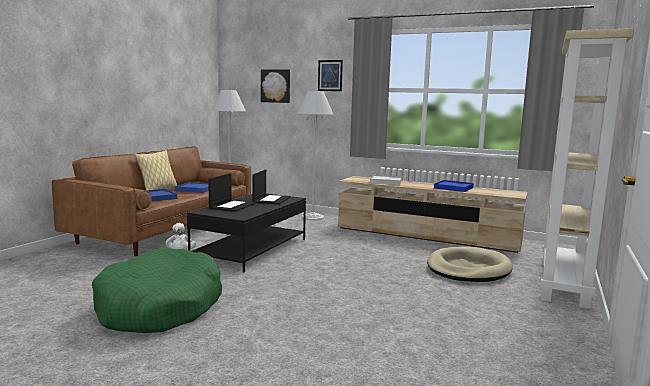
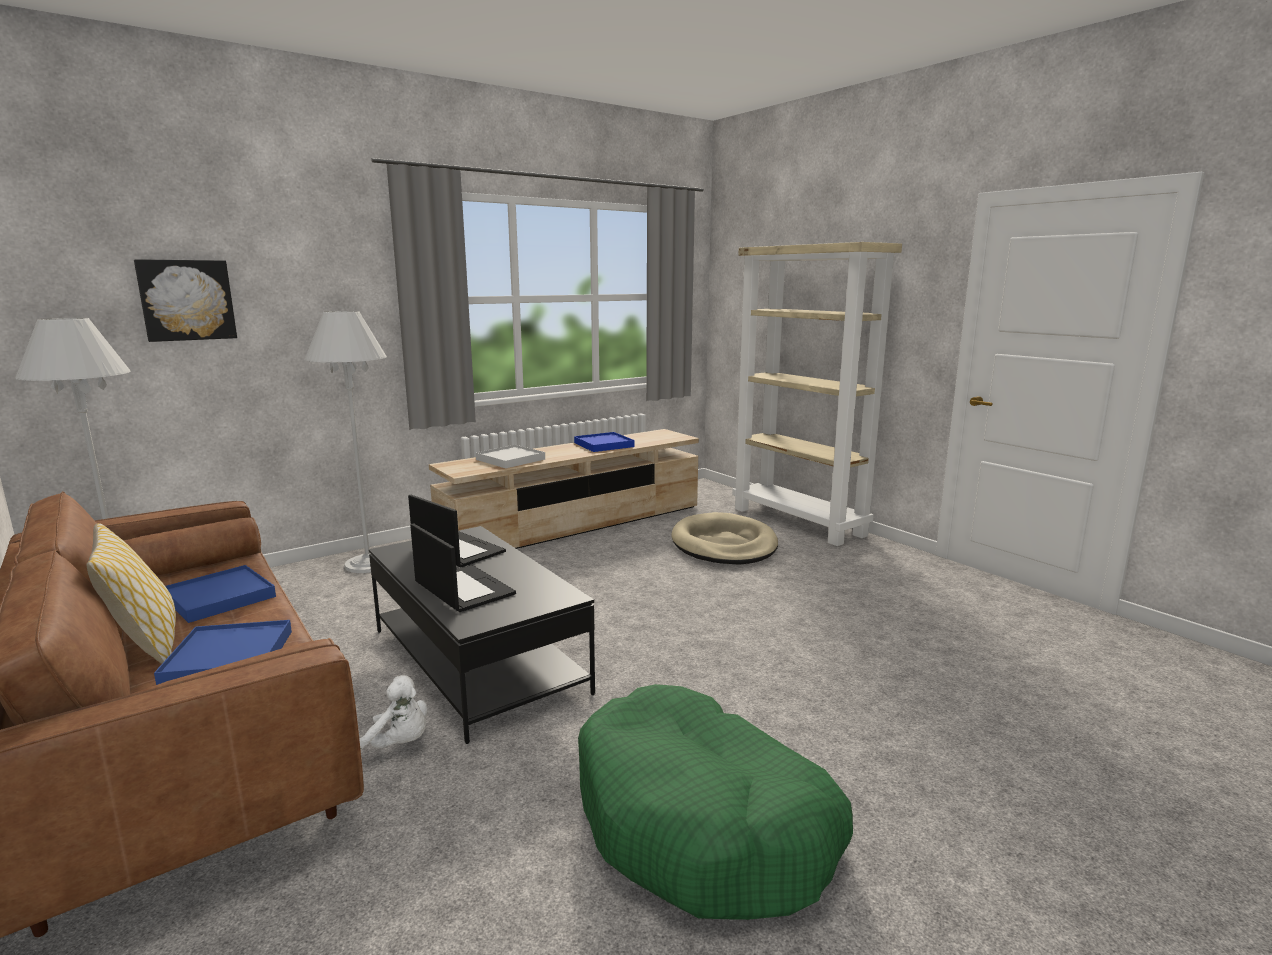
camera: 60 degrees left, 5 degrees up
picture [318,60,343,91] -> none

